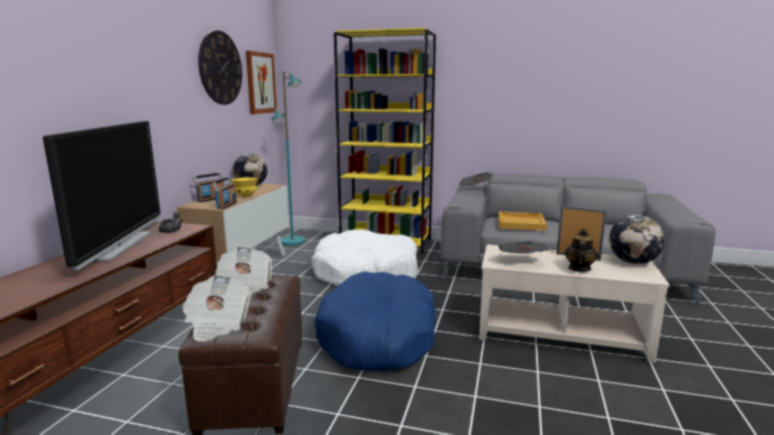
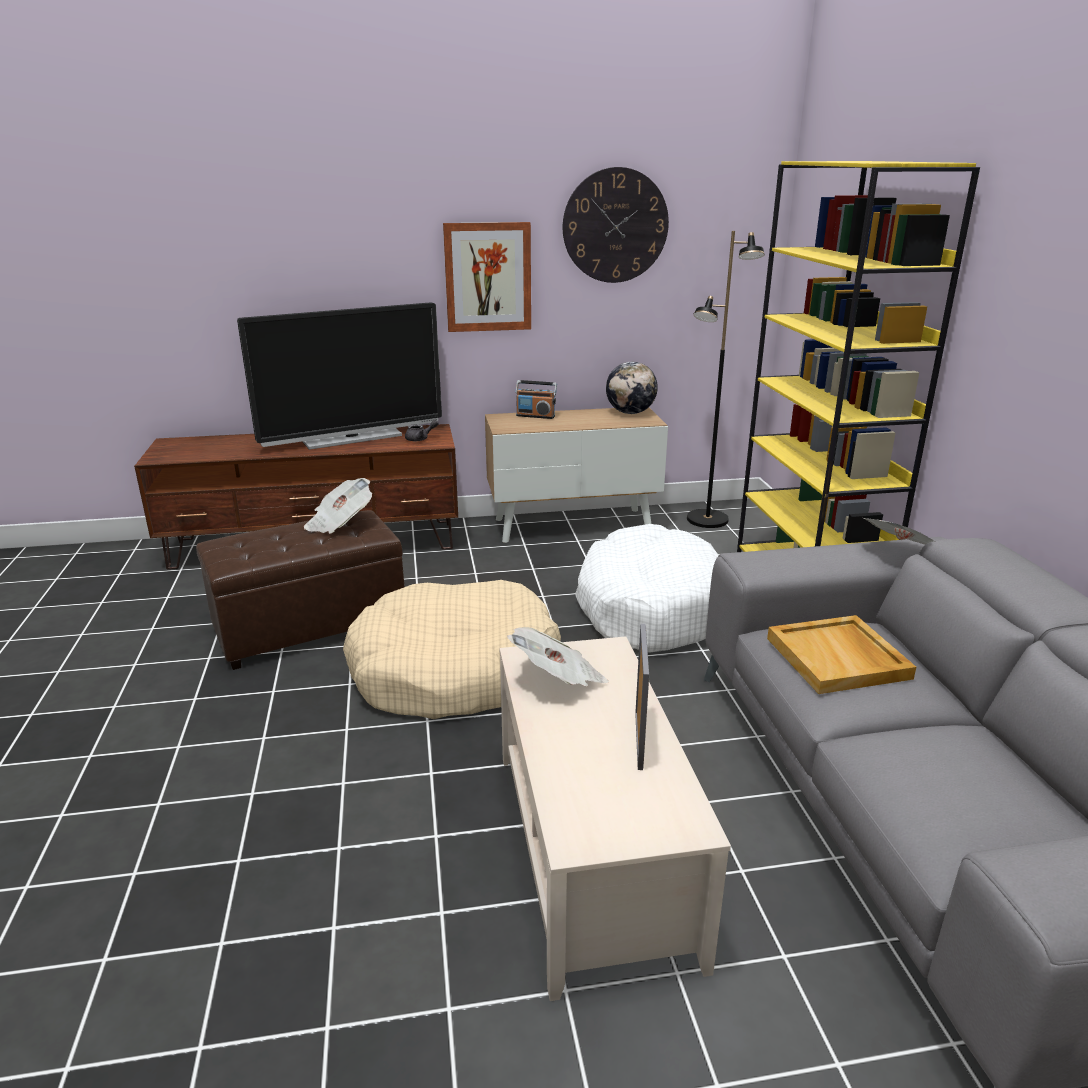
camera: 65 degrees right, 10 degrees up
newspaper [182,274,252,342] -> none
radio [212,177,237,209] -> none
yellow bowl [231,177,259,197] -> none
picture [246,51,277,114] -> picture moved to [443,222,531,332]
turquoise floor lamp [272,71,305,245] -> black floor lamp [687,231,765,528]
blue dog bed [314,271,436,371] -> beige dog bed [343,580,561,719]
teapot [564,228,599,272] -> none
globe [609,215,665,264] -> none

